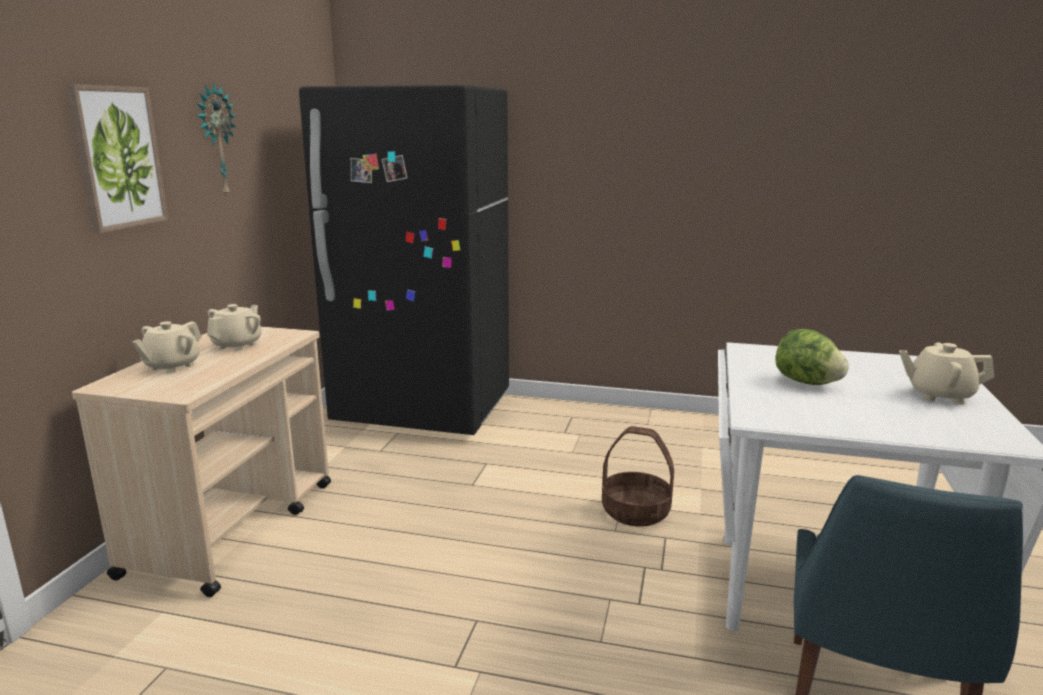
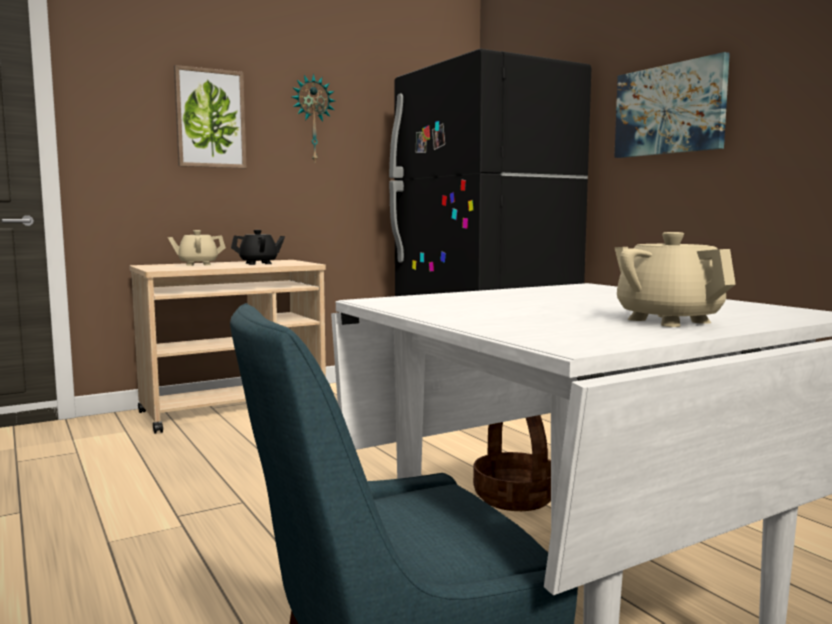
camera: 45 degrees right, 10 degrees down
beige teapot [207,304,262,352] -> black teapot [231,230,285,265]
lettuce [775,329,849,385] -> none
none -> picture [614,52,730,158]

